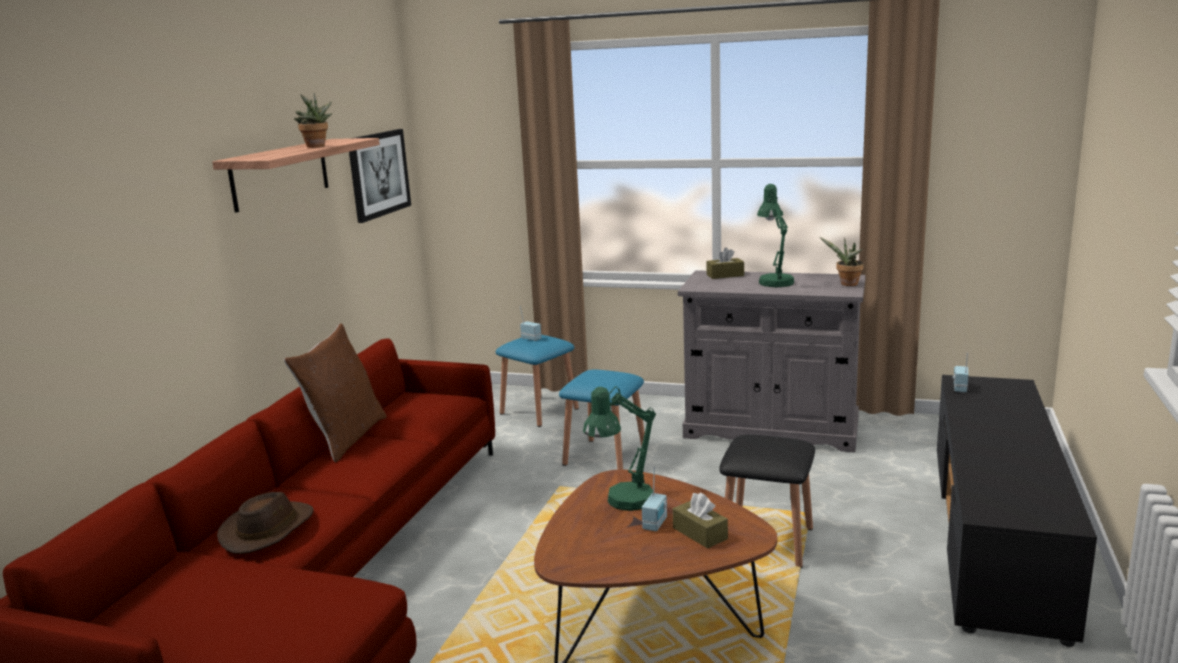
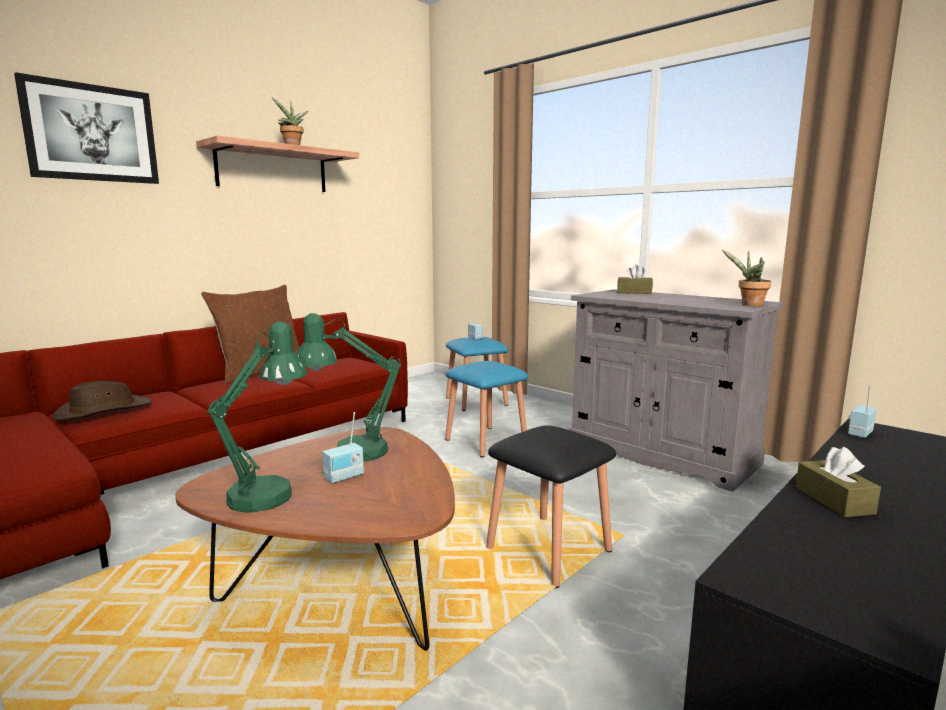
camera: 25 degrees right, 5 degrees down
picture [349,129,411,223] -> picture moved to [14,72,159,184]
brown tissue box [673,492,728,548] -> brown tissue box moved to [796,447,881,517]
green table lamp [757,184,794,287] -> green table lamp moved to [207,321,307,513]

